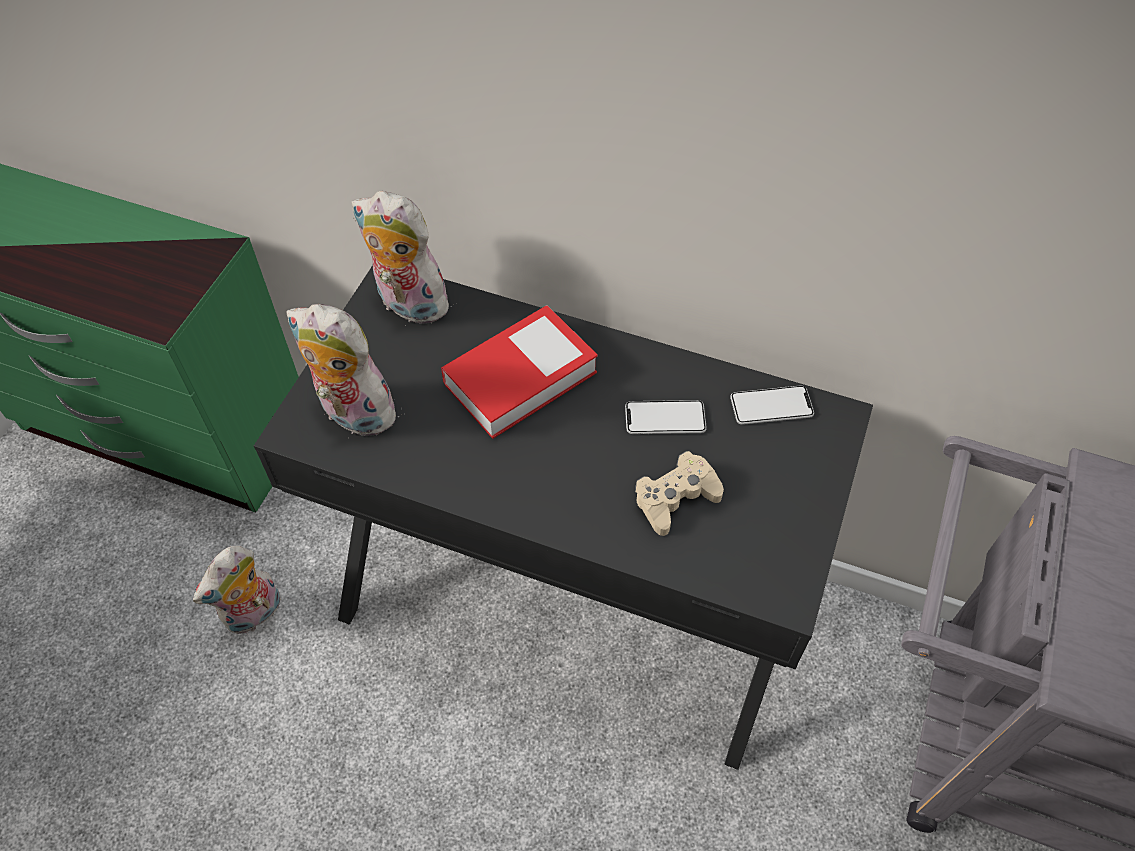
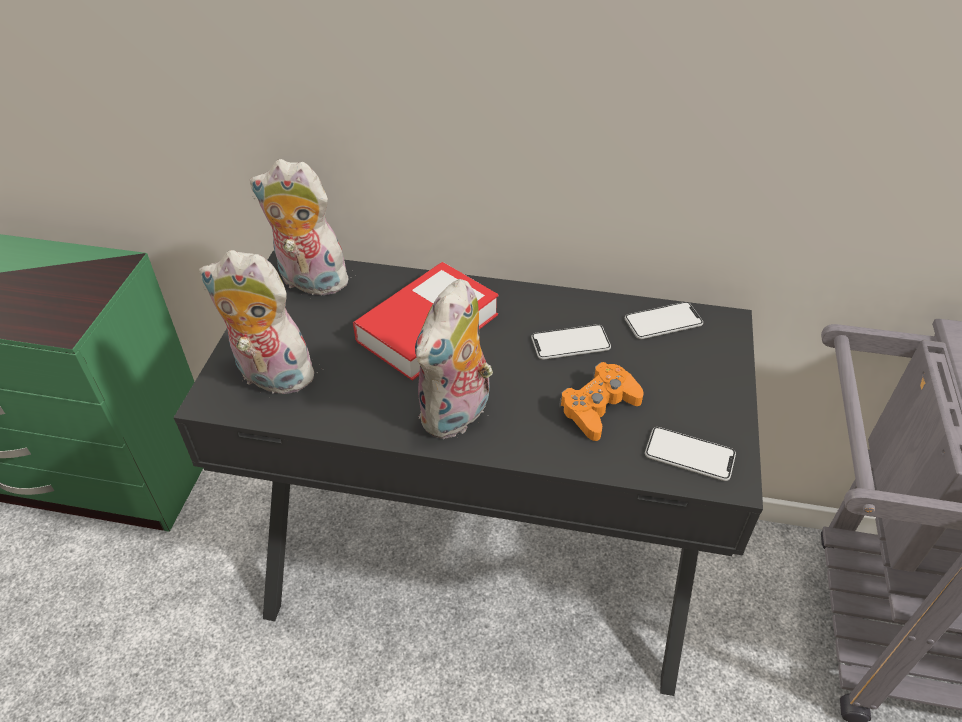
camera: 10 degrees left, 10 degrees down
plush toy [193,546,281,635] -> plush toy moved to [415,279,493,439]
beige game controller [635,451,724,536] -> orange game controller [559,362,643,441]
none -> phone [645,427,736,481]

